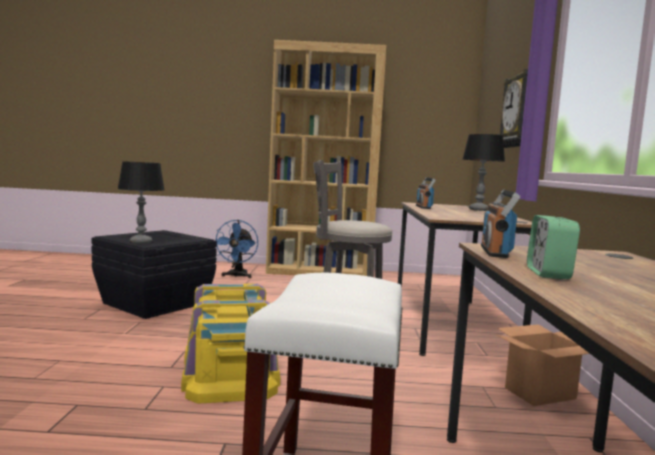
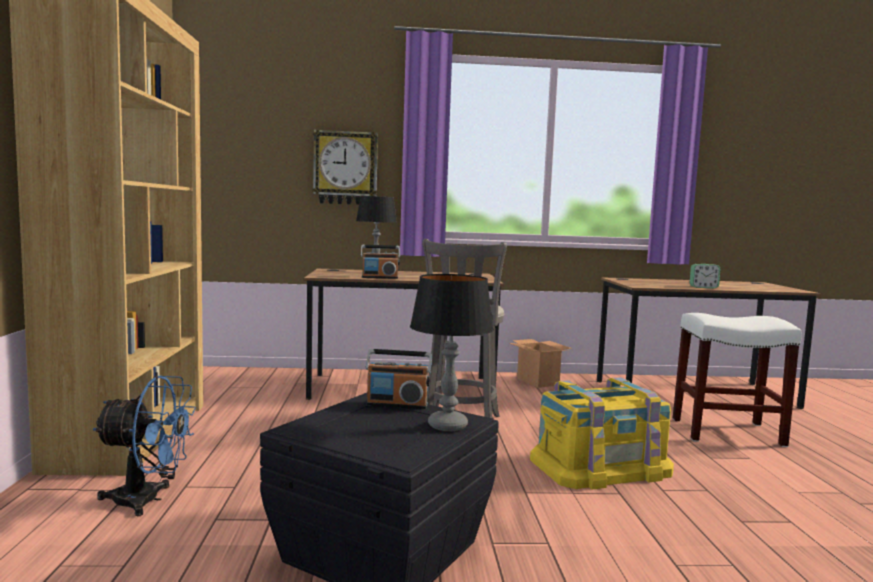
camera: 95 degrees left, 0 degrees up
radio [481,190,521,258] -> radio moved to [366,349,432,409]

